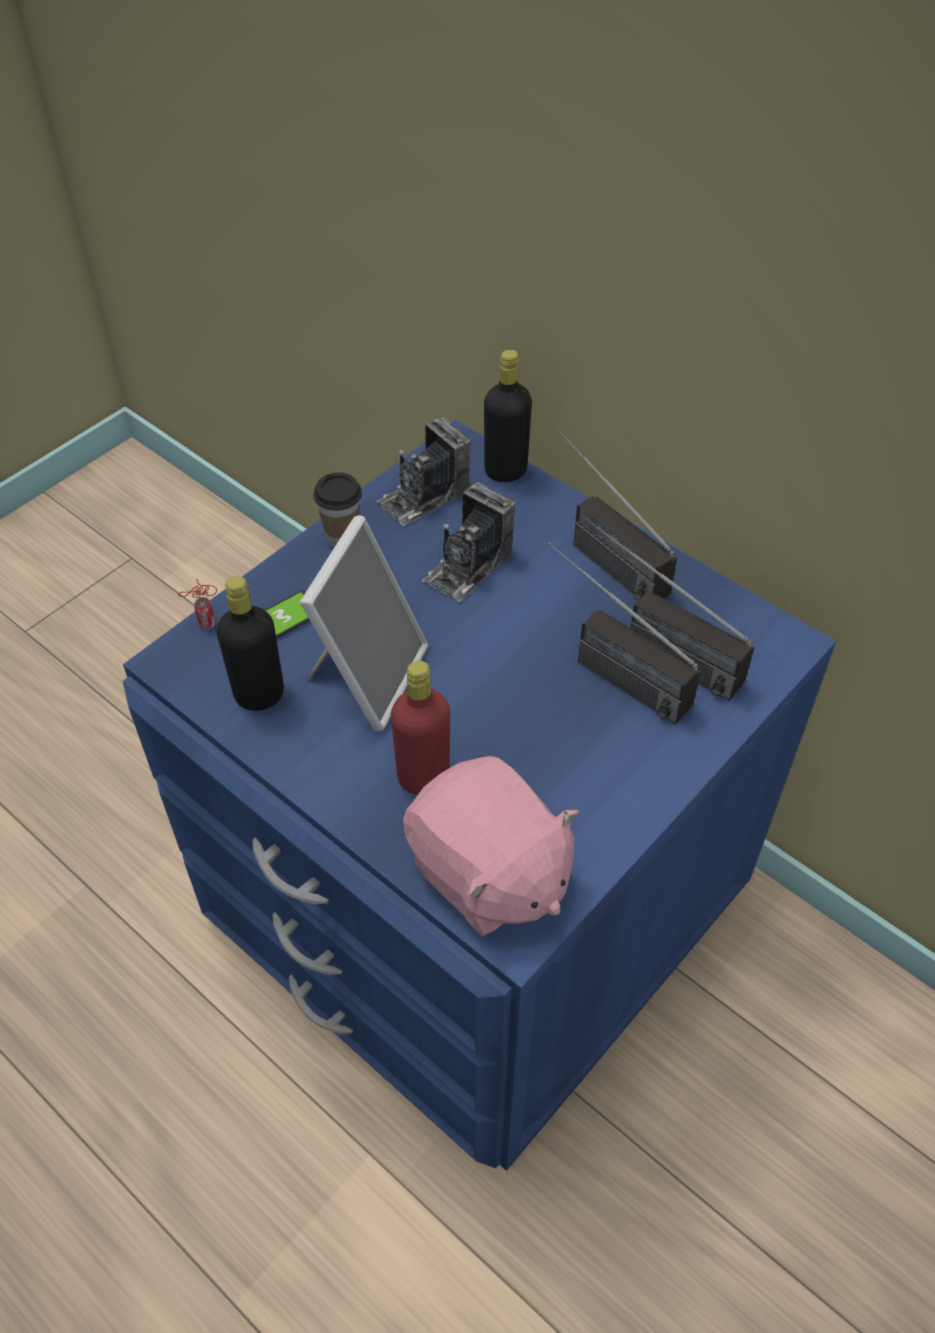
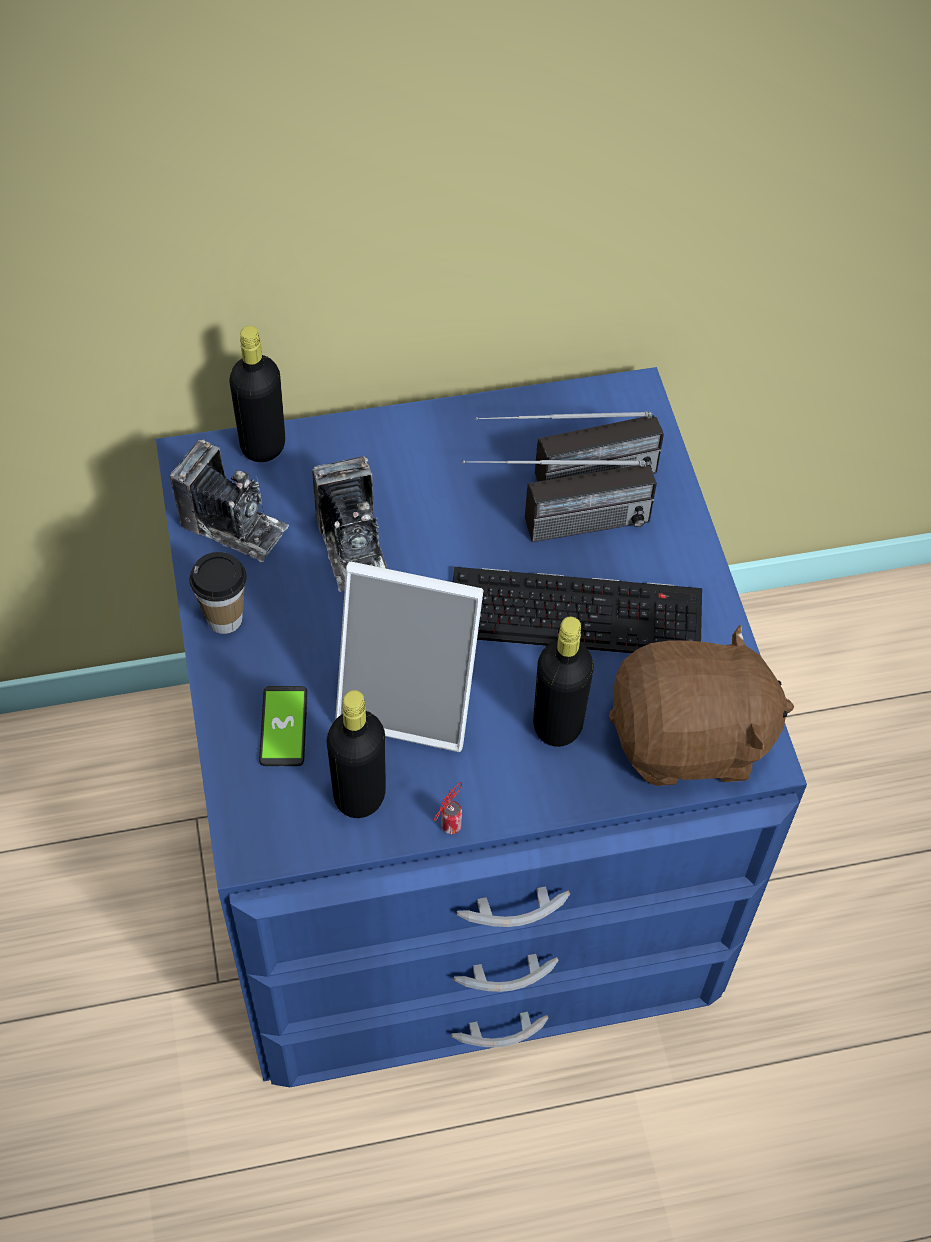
camera: 55 degrees left, 5 degrees up
can [179,579,217,629] -> can moved to [434,782,462,834]
picture frame [300,515,428,731] -> picture frame turned 135 degrees clockwise [335,562,483,752]
camera [376,417,471,526] -> camera turned 60 degrees counterclockwise [170,439,289,562]
red bottle [391,661,450,795] -> black bottle [533,617,594,747]
pink plush toy [403,756,580,936] -> brown plush toy [609,625,794,786]
radio [556,427,677,601] -> none
none -> keyboard [453,567,702,653]

